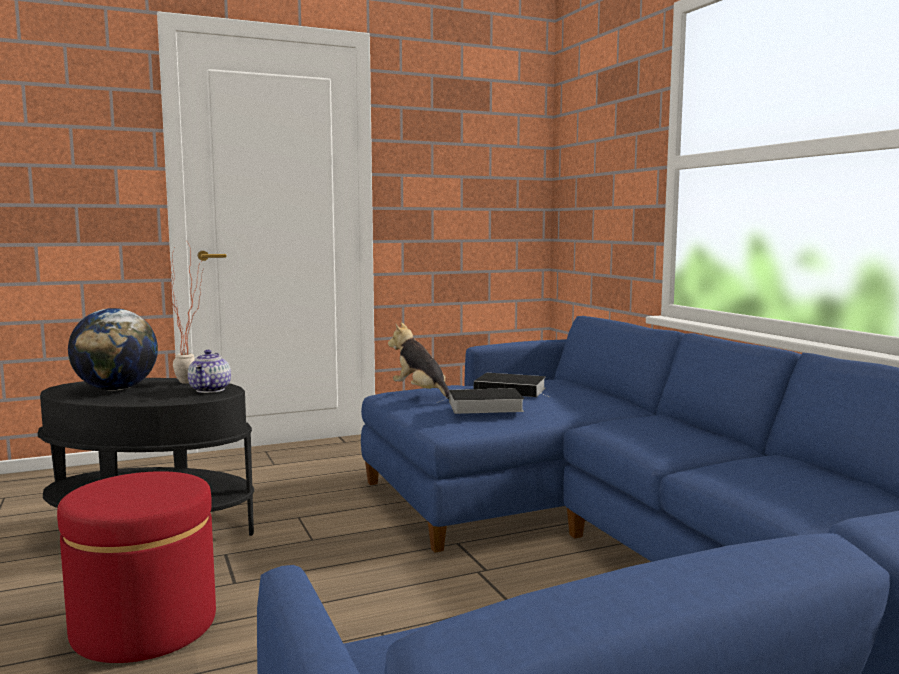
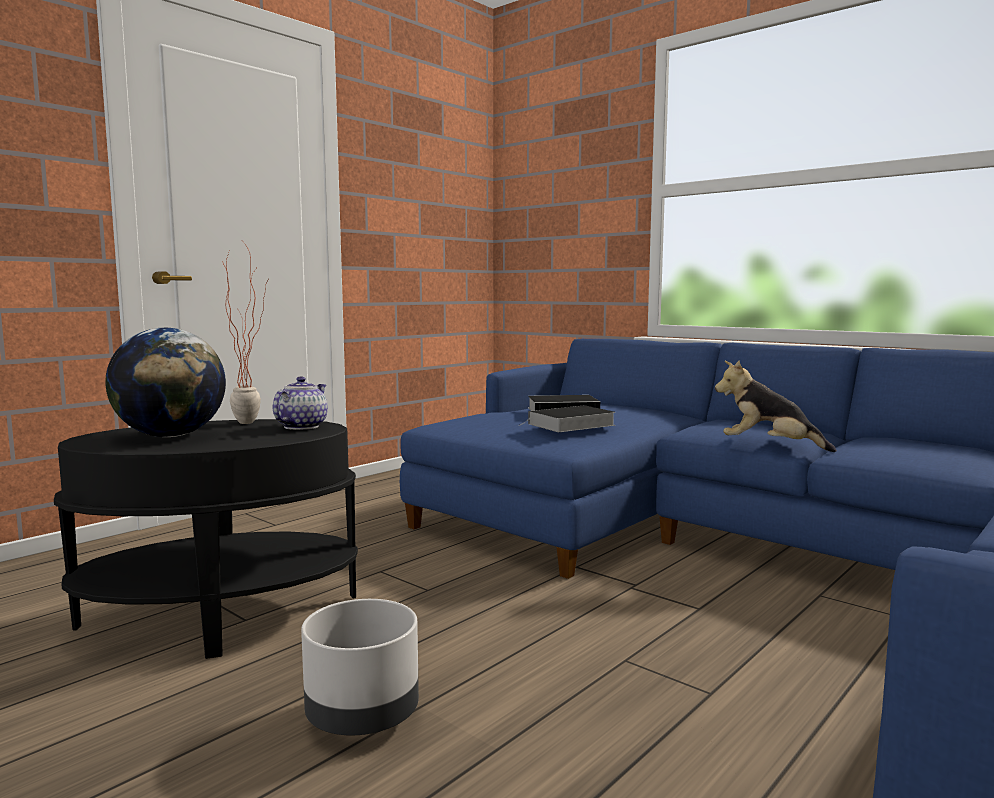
camera: 25 degrees left, 0 degrees up
red ottoman [57,471,216,663] -> grey planter [301,599,419,735]
teapot [188,350,231,393] -> teapot turned 135 degrees counterclockwise [273,376,328,430]
plush toy [388,322,449,399] -> plush toy moved to [715,360,837,452]

